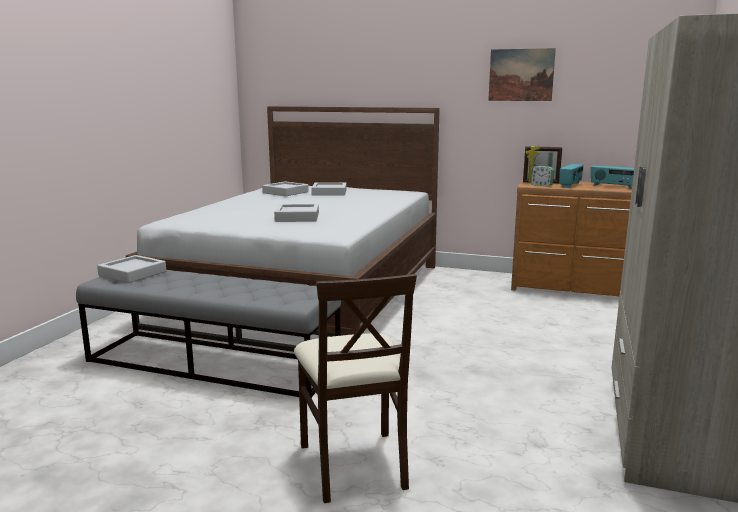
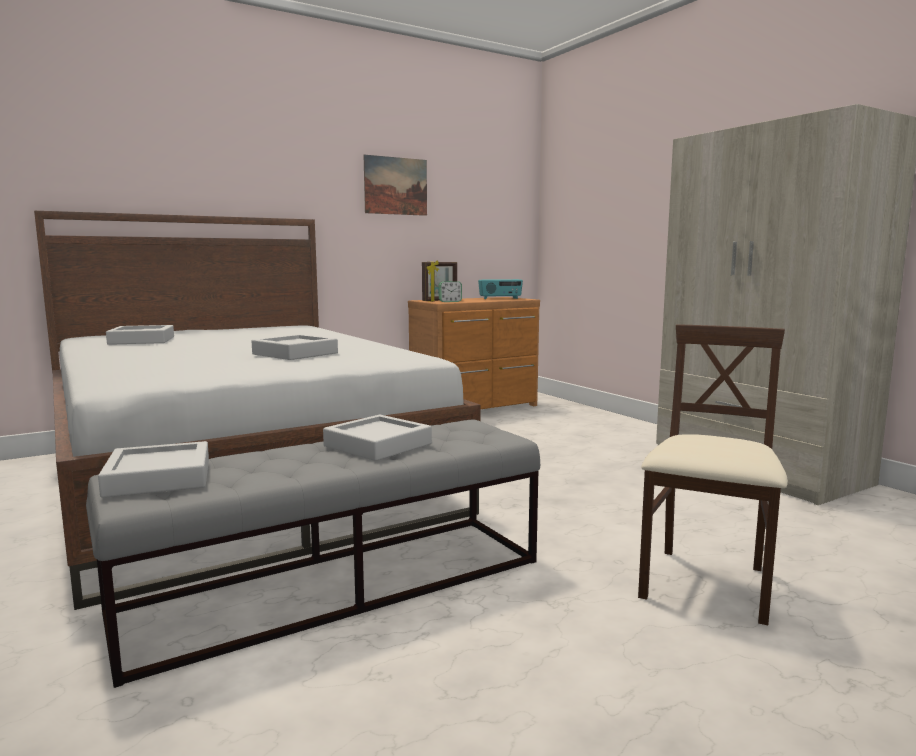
camera: 50 degrees left, 5 degrees down
beige chair [294,274,417,503] -> beige chair turned 90 degrees counterclockwise [638,324,788,625]
grey tray [311,182,347,196] -> grey tray moved to [323,414,432,461]
radio [559,164,584,188] -> none

